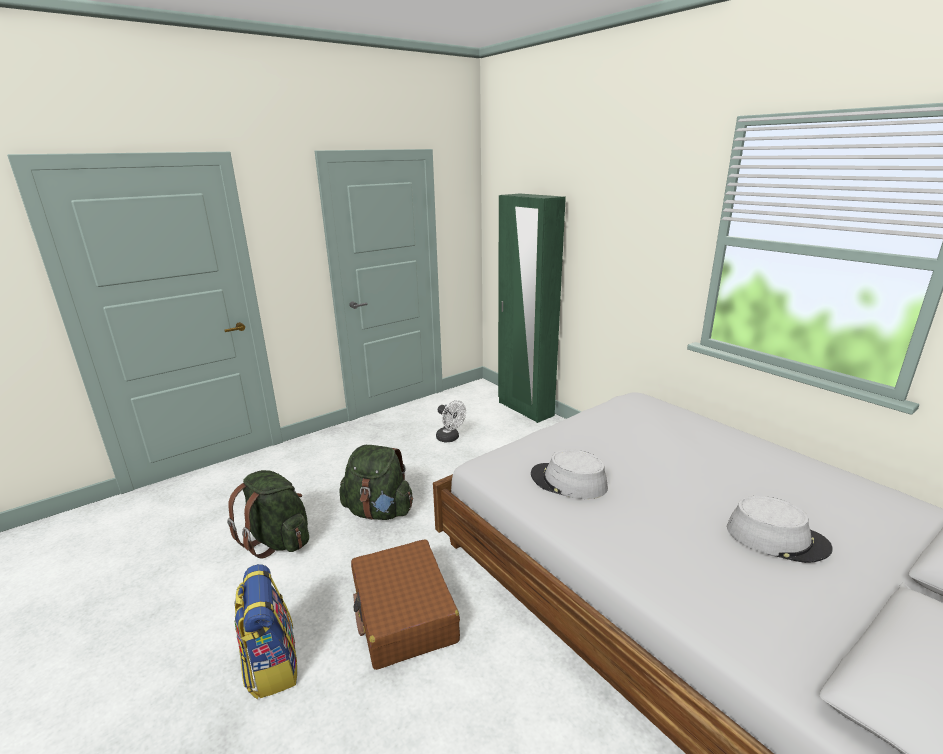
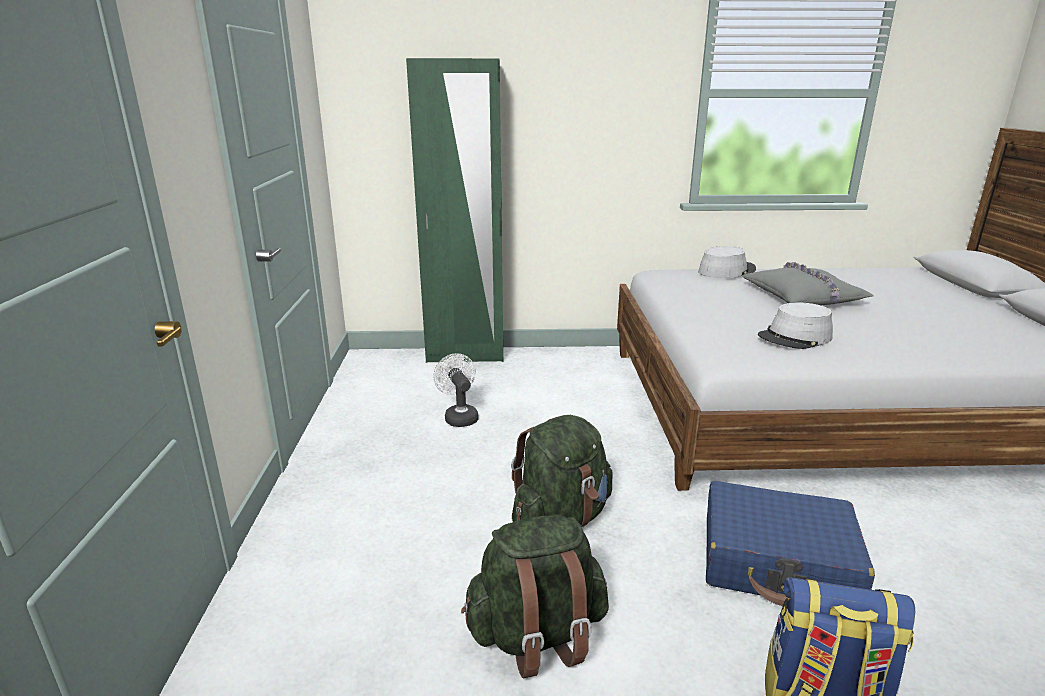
camera: 55 degrees left, 0 degrees up
brown suitcase [351,539,460,670] -> blue suitcase [706,481,875,606]
white fan [436,400,466,442] -> white fan turned 105 degrees counterclockwise [433,353,478,427]
grey hat [727,496,833,563] -> grey hat moved to [698,246,756,278]
none -> grey pillow [742,262,874,305]

